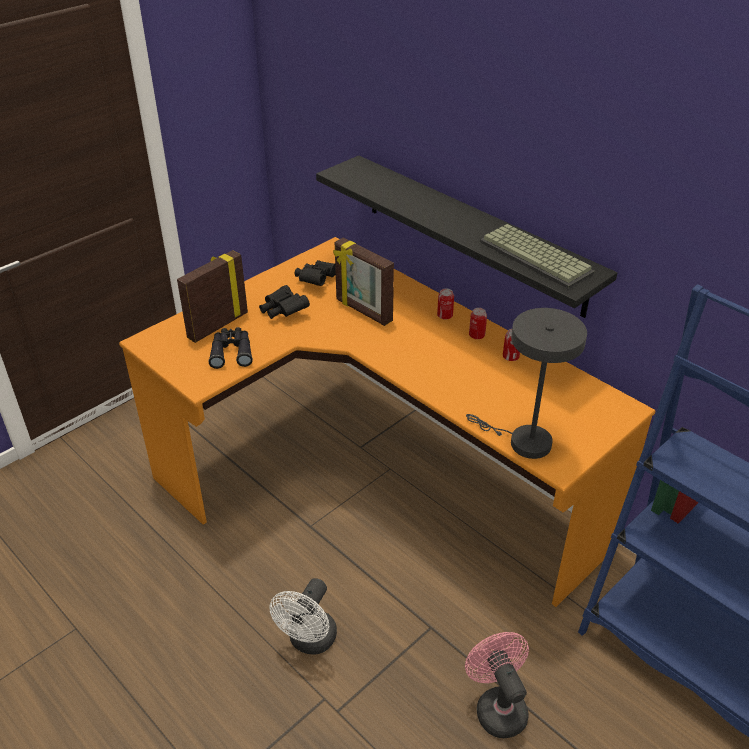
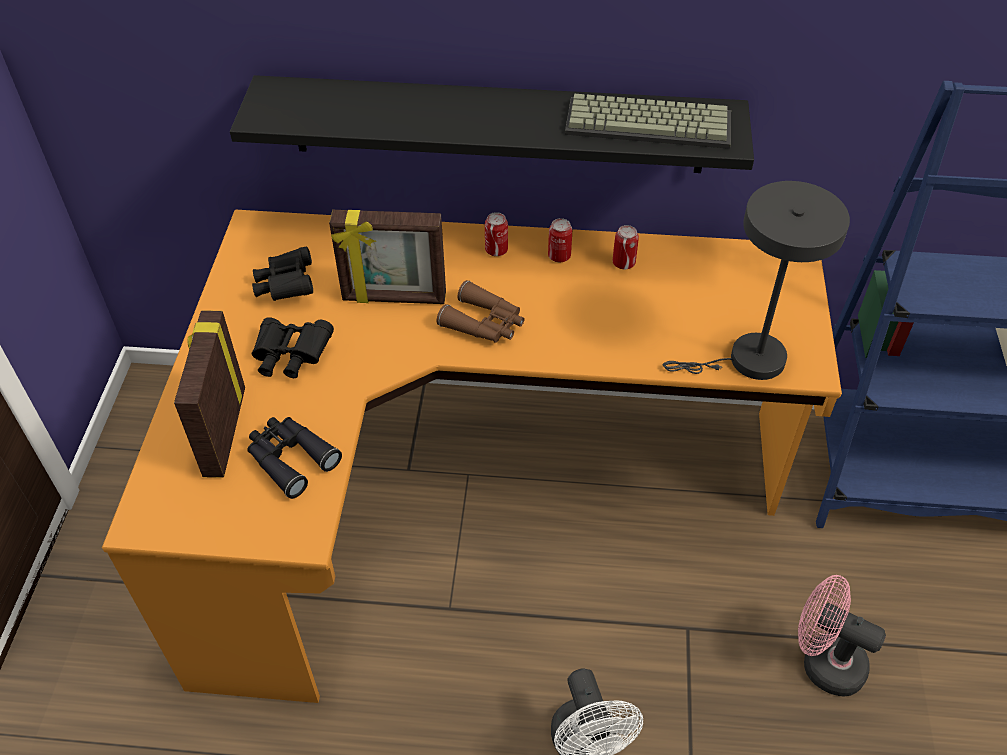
camera: 40 degrees left, 10 degrees up
none -> brown binoculars [437,280,524,343]

